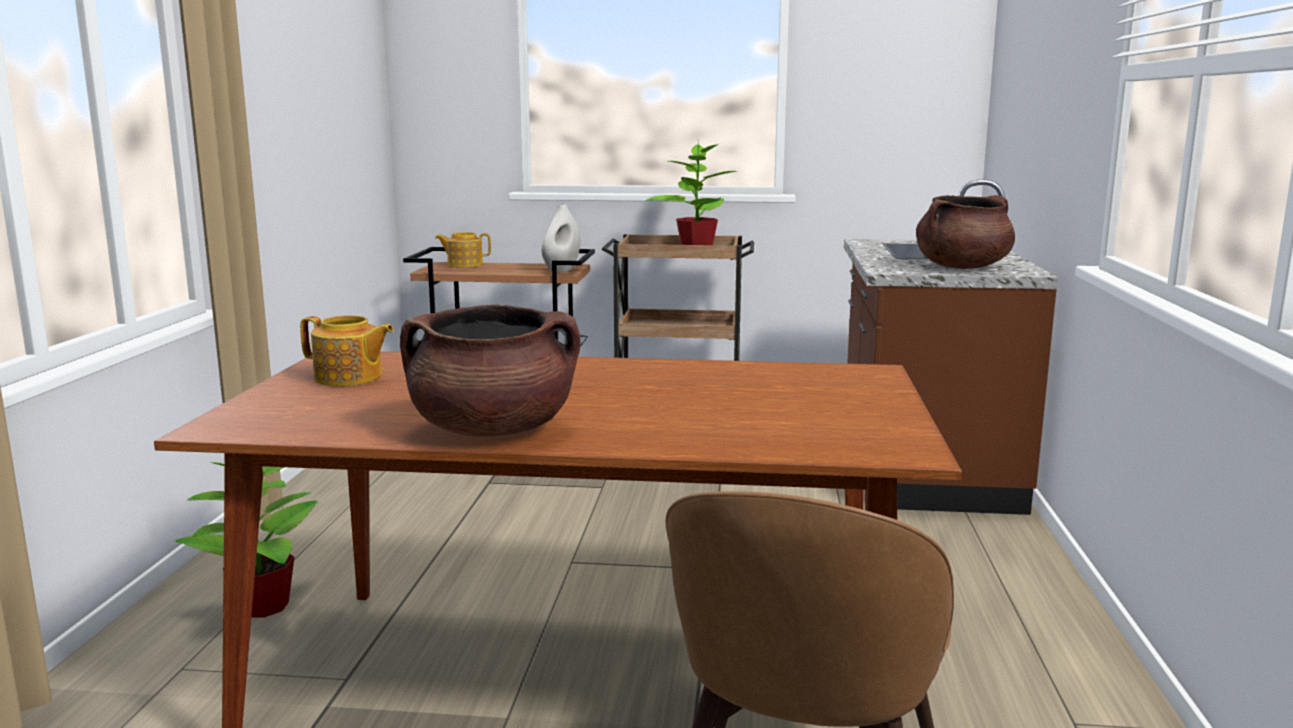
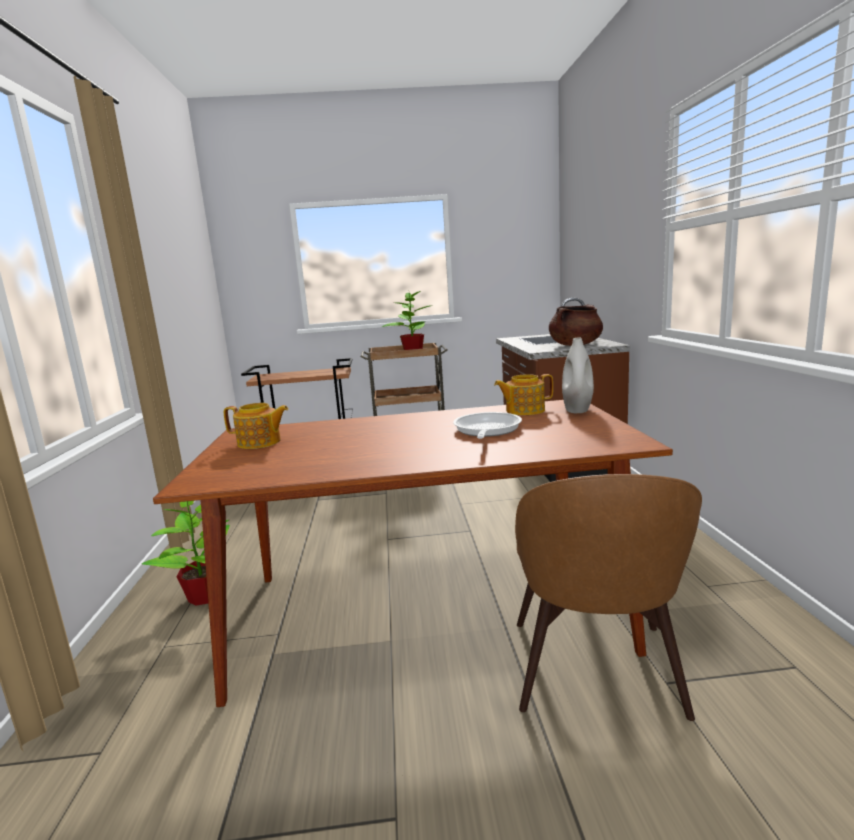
camera: 10 degrees left, 0 degrees up
brown cooking pot [400,304,580,436] -> none
teapot [435,232,491,268] -> teapot moved to [494,374,553,415]
white vase [541,204,580,272] -> white vase moved to [562,338,594,413]
none -> frying pan [453,412,522,439]

